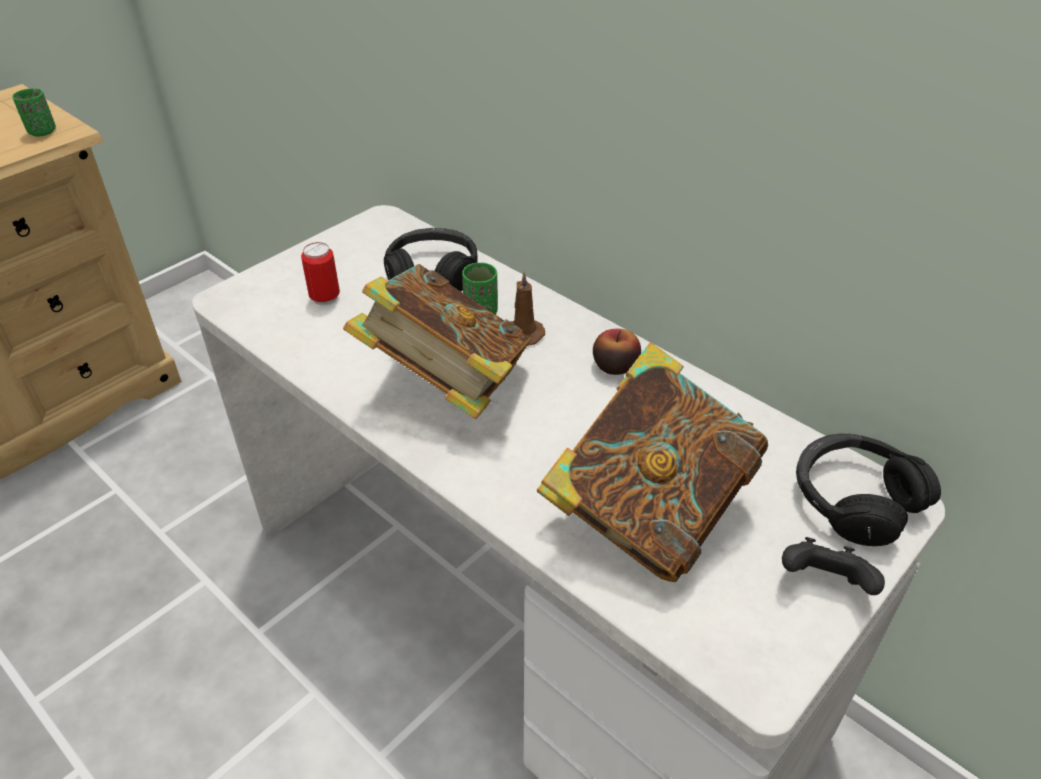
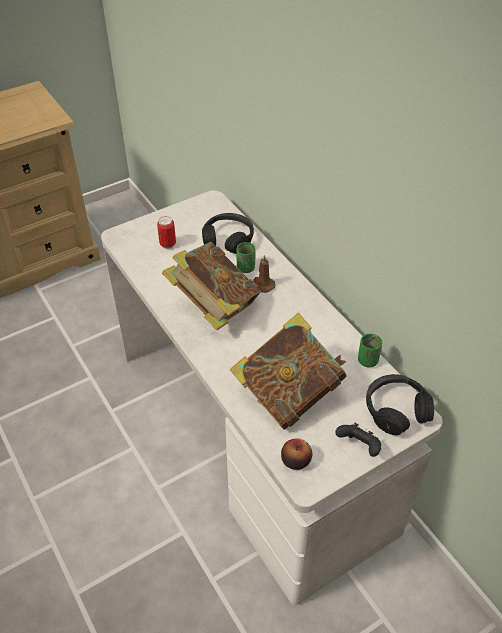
camera: 15 degrees right, 5 degrees up
green cup [12,88,56,137] -> green cup moved to [358,333,382,367]
apple [593,329,641,375] -> apple moved to [281,438,312,470]

